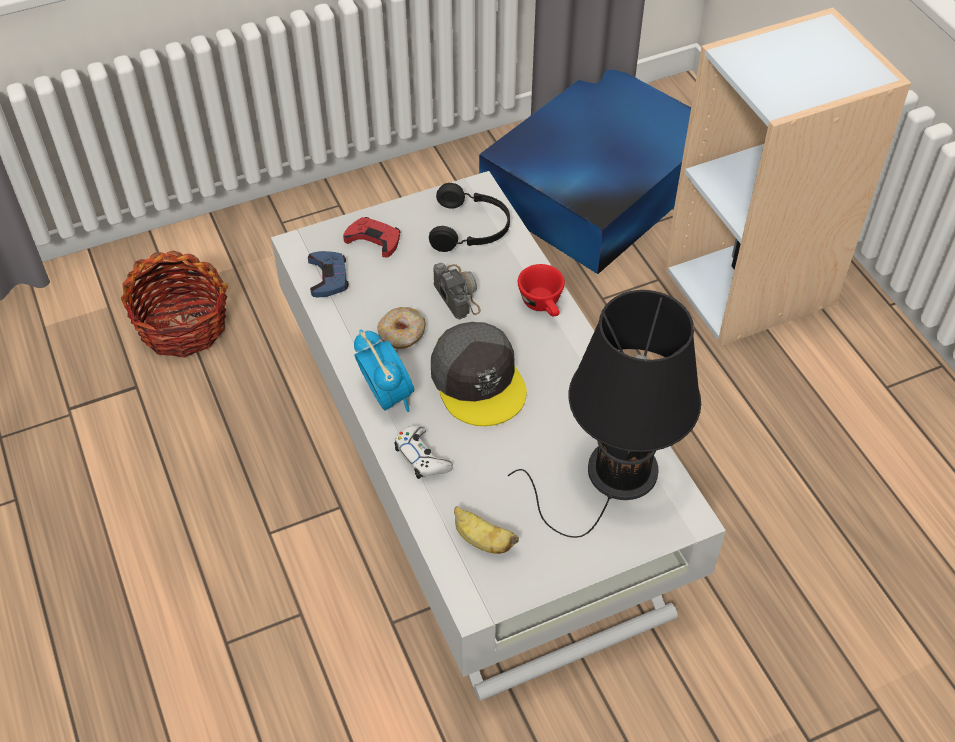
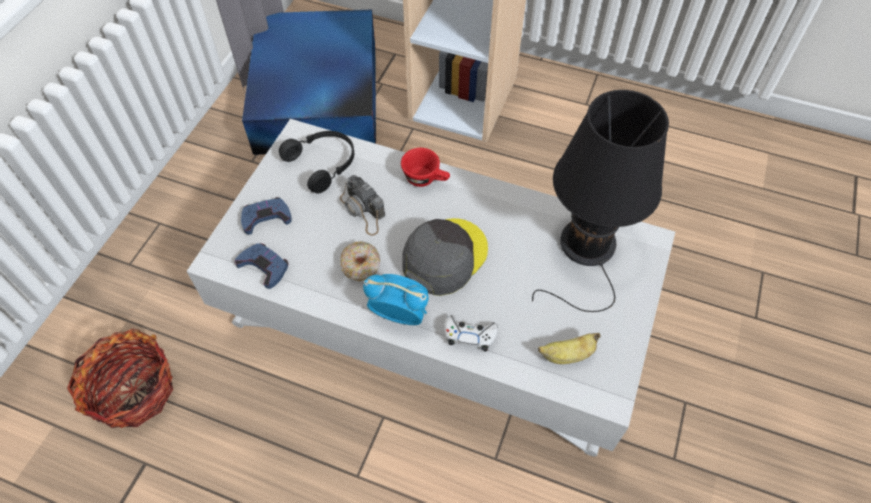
camera: 45 degrees left, 5 degrees up
red game controller [343,217,400,257] -> blue game controller [241,197,292,234]
grey cap [431,322,527,426] -> grey cap turned 75 degrees counterclockwise [402,218,488,296]
camera [433,263,481,320] -> camera turned 150 degrees counterclockwise [340,175,385,236]

